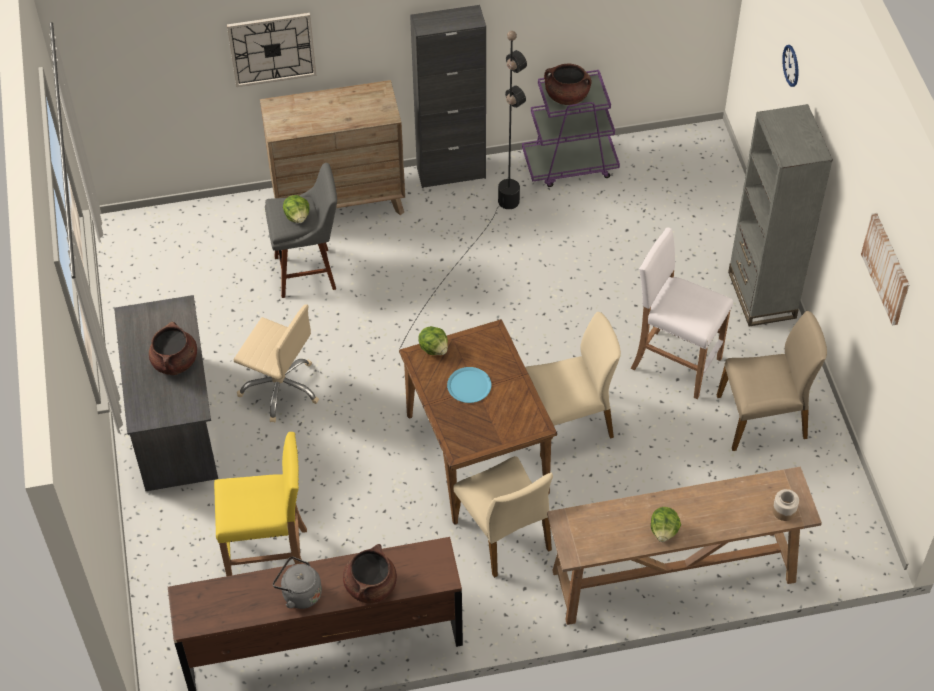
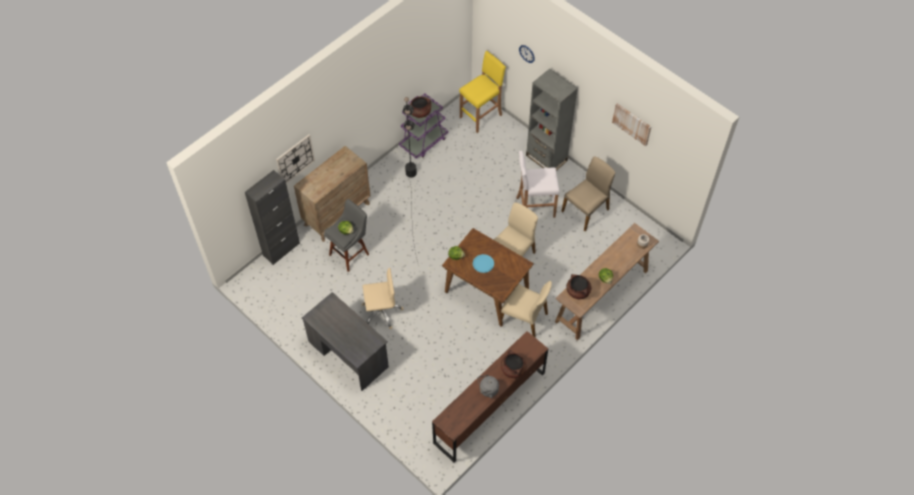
camera: 35 degrees left, 5 degrees up
brown cooking pot [149,322,197,375] -> brown cooking pot moved to [566,274,591,299]
yellow stool [214,432,307,576] -> yellow stool moved to [459,51,506,133]
black cabinet [410,5,486,188] -> black cabinet moved to [245,170,300,265]

